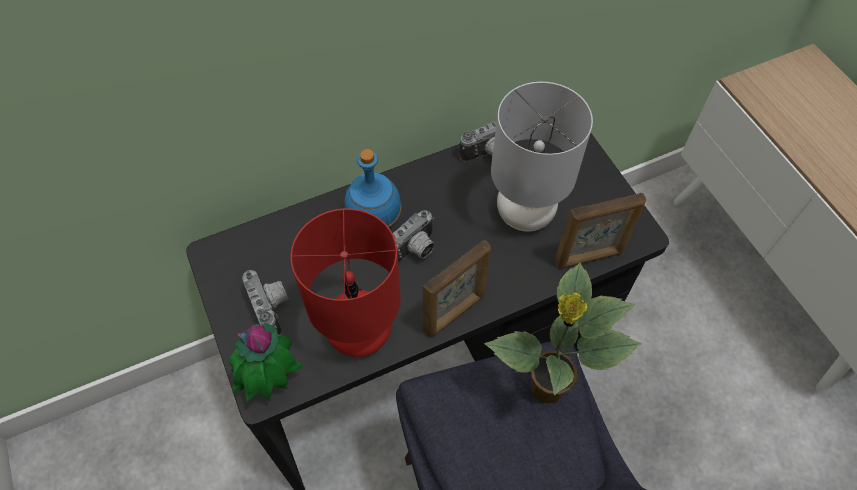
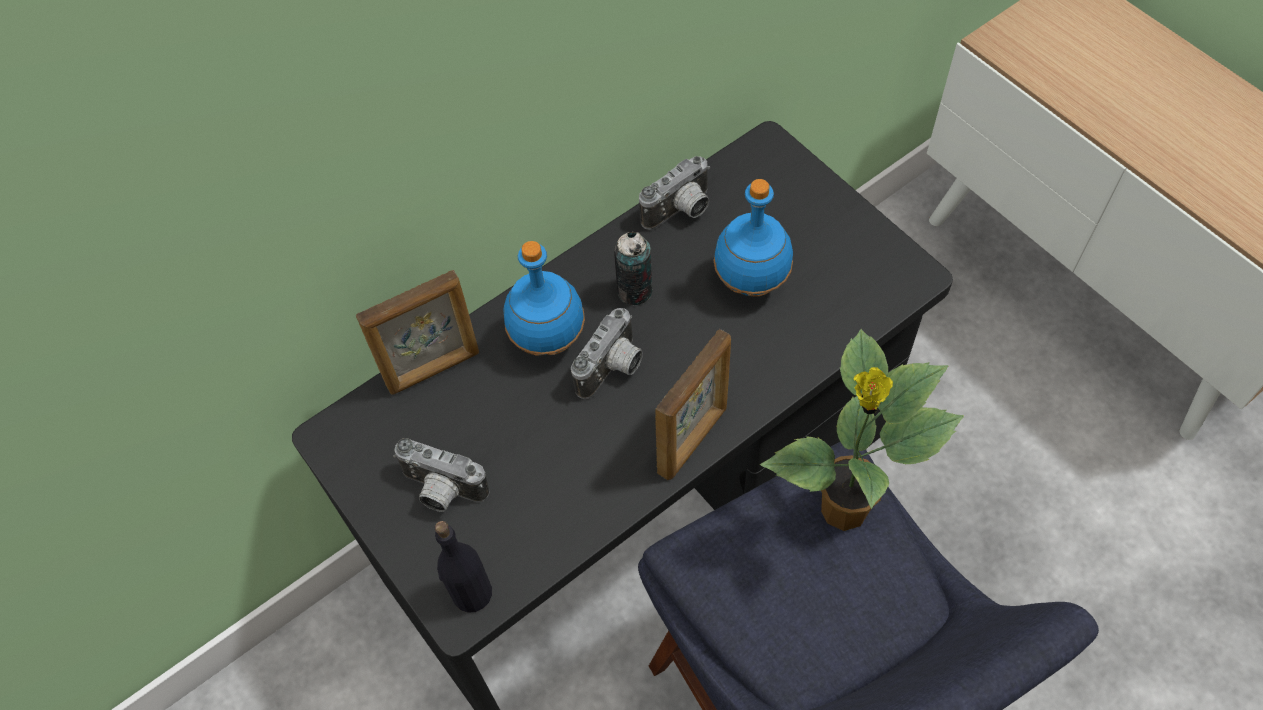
camera: 10 degrees left, 0 degrees up
potted plant [229,323,303,403] -> black bottle [435,521,492,613]
camera [242,270,289,335] -> camera turned 150 degrees clockwise [393,438,490,512]
red table lamp [290,208,401,357] -> none
grey table lamp [491,82,593,231] -> blue bottle [713,179,793,297]
picture frame [554,193,646,269] -> picture frame moved to [356,270,479,395]
none -> can [614,231,653,305]

